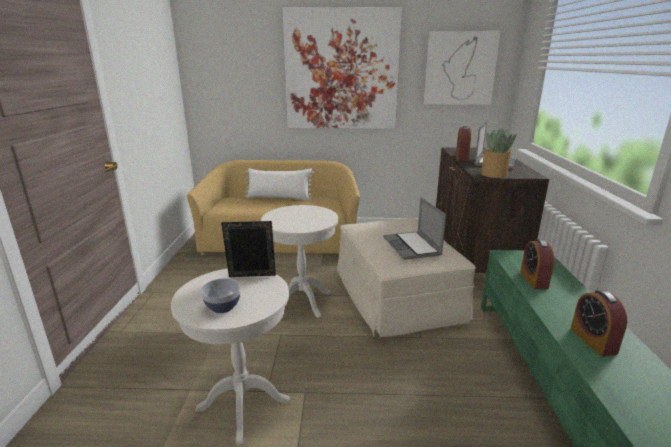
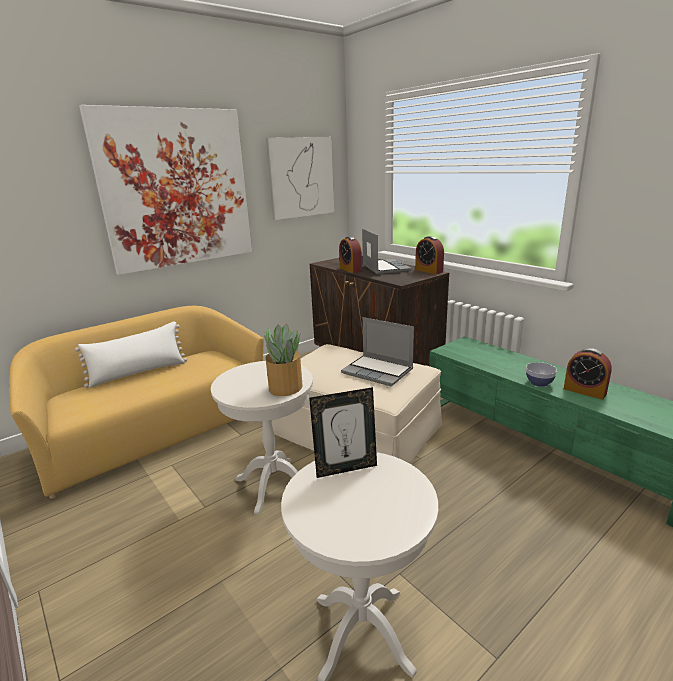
camera: 40 degrees left, 0 degrees up
bowl [201,278,240,313] -> bowl moved to [526,362,557,387]
picture frame [221,221,276,277] -> picture frame turned 150 degrees counterclockwise [309,387,377,478]
potted plant [481,128,516,178] -> potted plant moved to [264,324,303,396]
alarm clock [520,239,554,289] -> alarm clock moved to [415,236,444,274]

